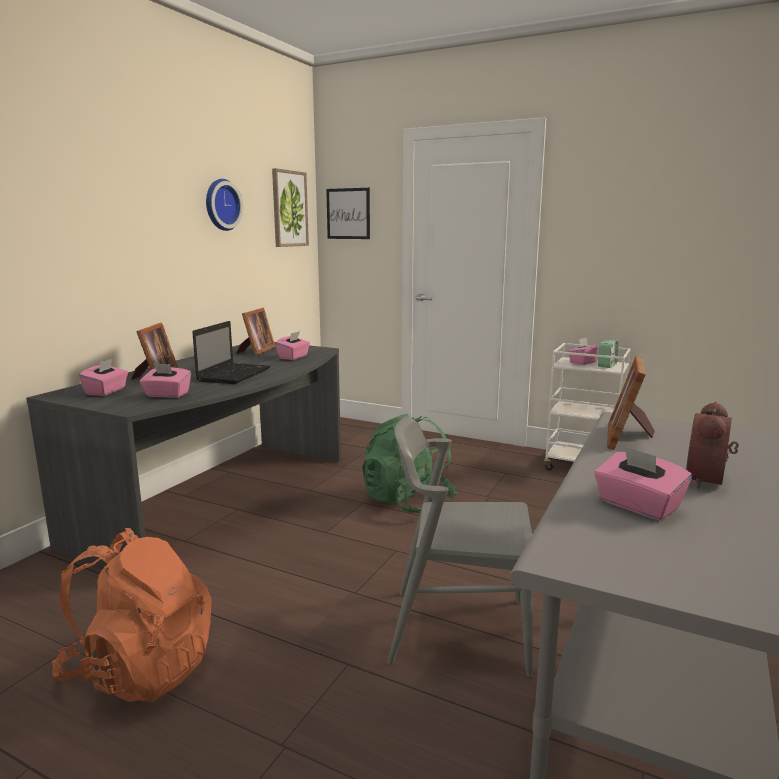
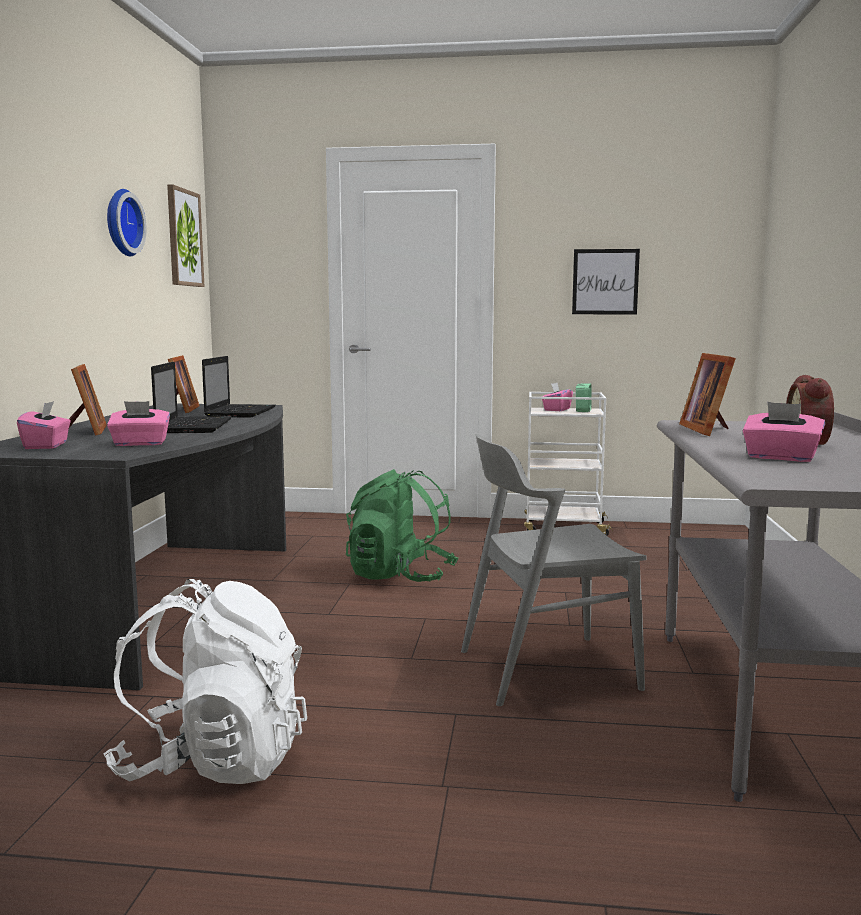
camera: 20 degrees left, 5 degrees down
orange backpack [52,528,211,702] -> white backpack [103,579,307,784]
pink tissue box [275,331,310,360] -> laptop [202,356,276,417]
picture [326,188,370,239] -> picture moved to [572,249,640,314]

